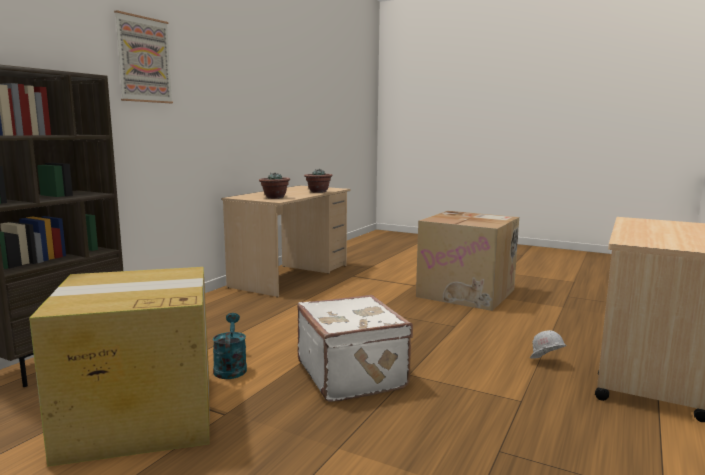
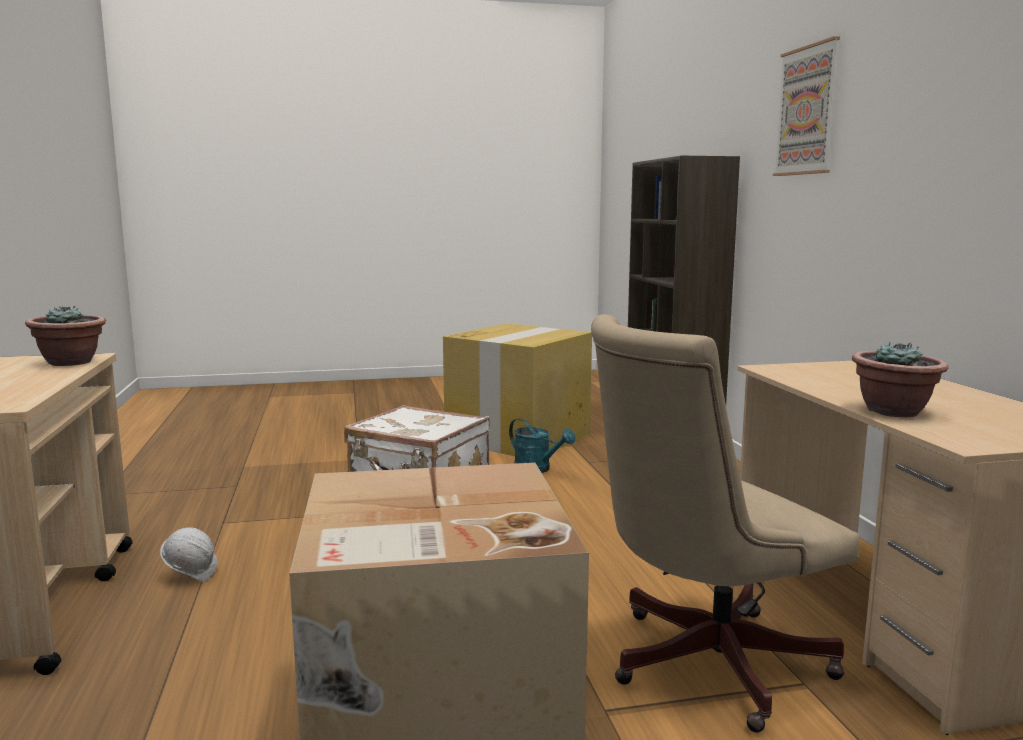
camera: 140 degrees right, 0 degrees up
potted plant [259,172,290,199] -> potted plant moved to [25,306,106,366]
none -> beige office chair [591,314,859,733]

